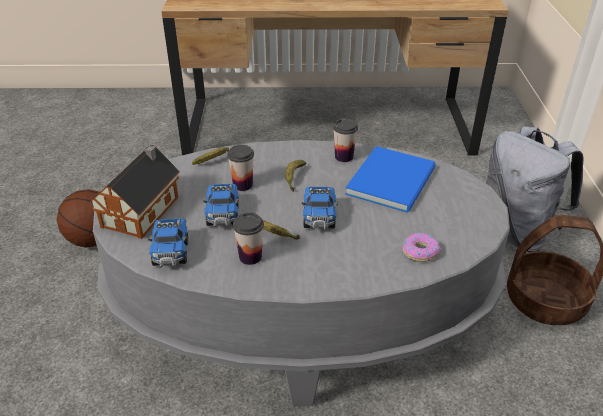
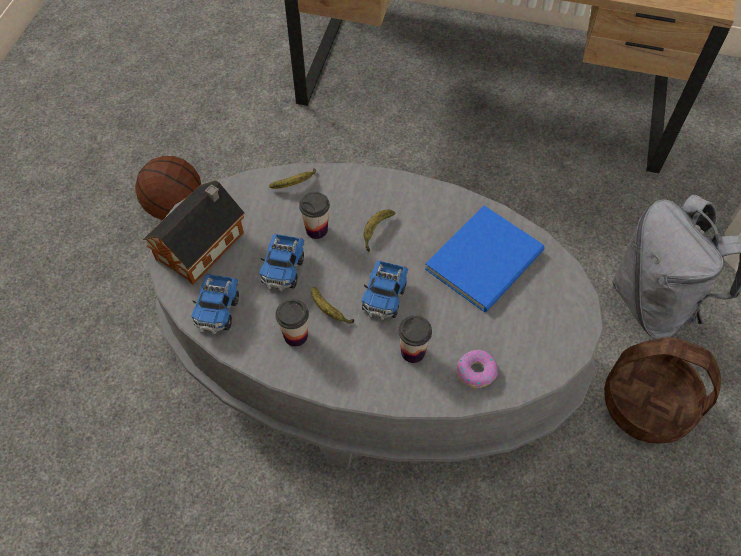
camera: 15 degrees right, 20 degrees up
cup [333,118,358,162] -> cup moved to [398,316,432,363]

